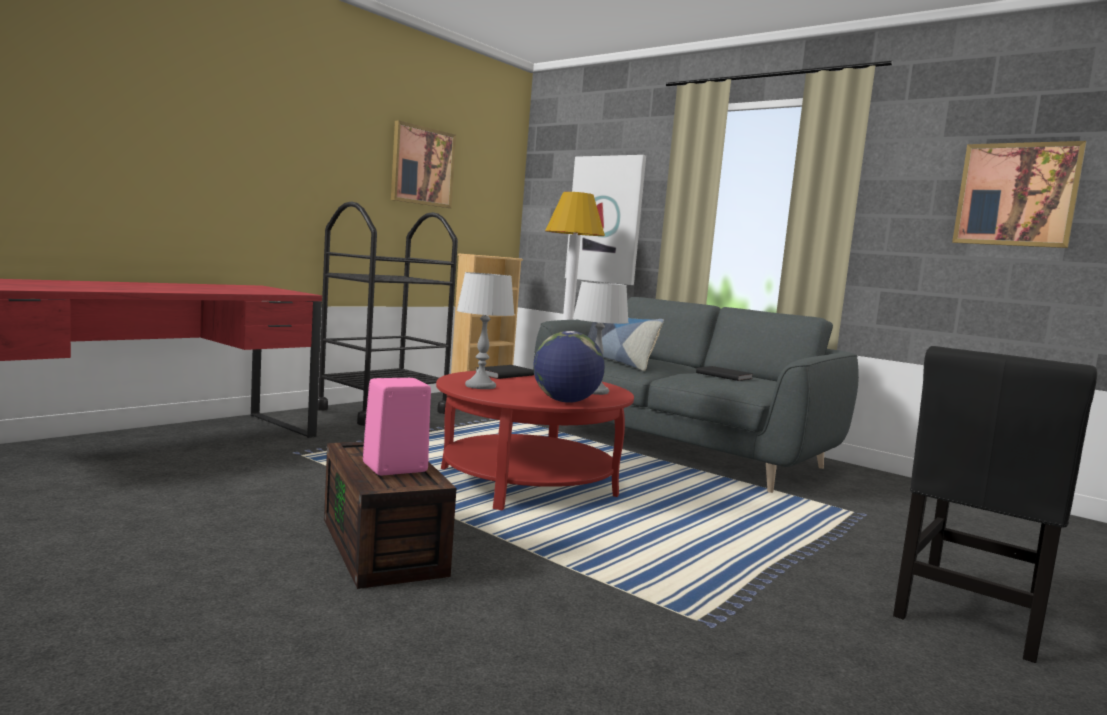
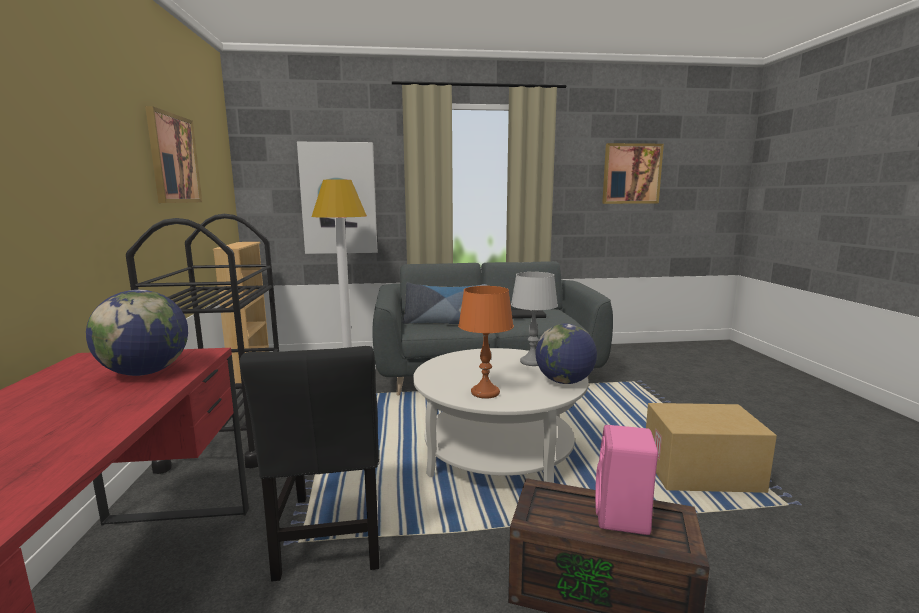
camera: 45 degrees left, 5 degrees up
red coffee table [436,371,634,510] -> white coffee table [413,348,589,483]
grey table lamp [457,272,515,389] -> orange table lamp [458,286,514,399]
black book [475,365,534,379] -> none
black chair [893,346,1097,663] -> black chair moved to [240,346,379,582]
none -> globe [86,290,188,376]
none -> cardboard box [646,403,777,493]

